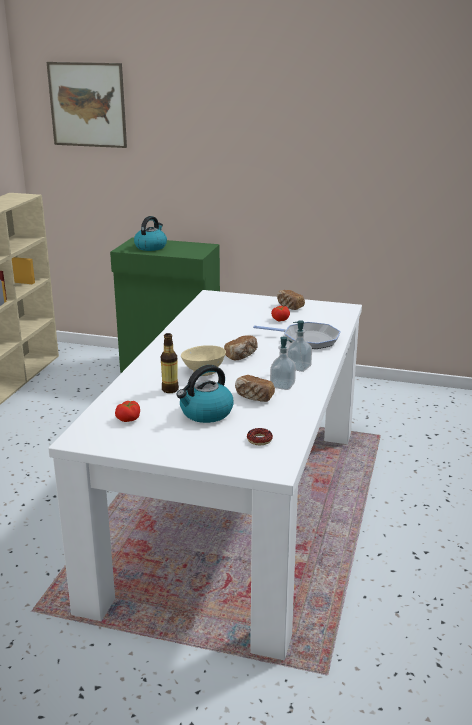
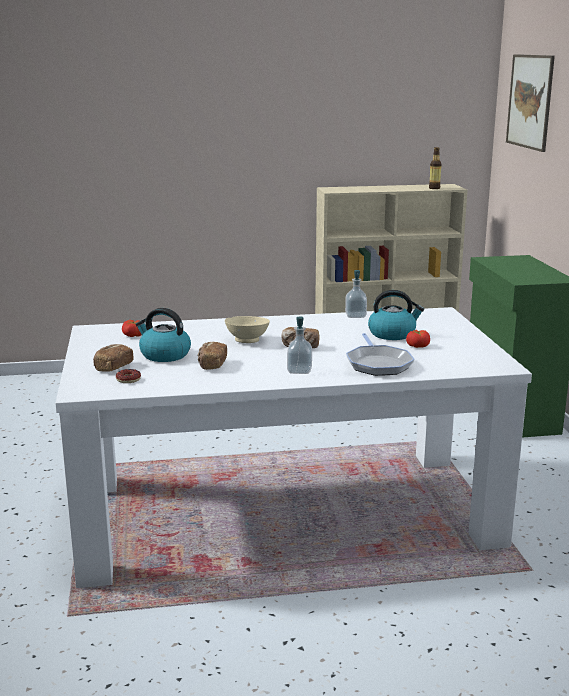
camera: 65 degrees right, 5 degrees down
kettle [134,216,167,251] -> kettle moved to [368,290,424,340]
bottle [161,333,179,393] -> bottle moved to [429,147,442,189]
soap dispenser [270,337,296,390] -> soap dispenser moved to [345,270,367,318]
bread [277,290,305,310] -> bread moved to [93,344,134,371]

